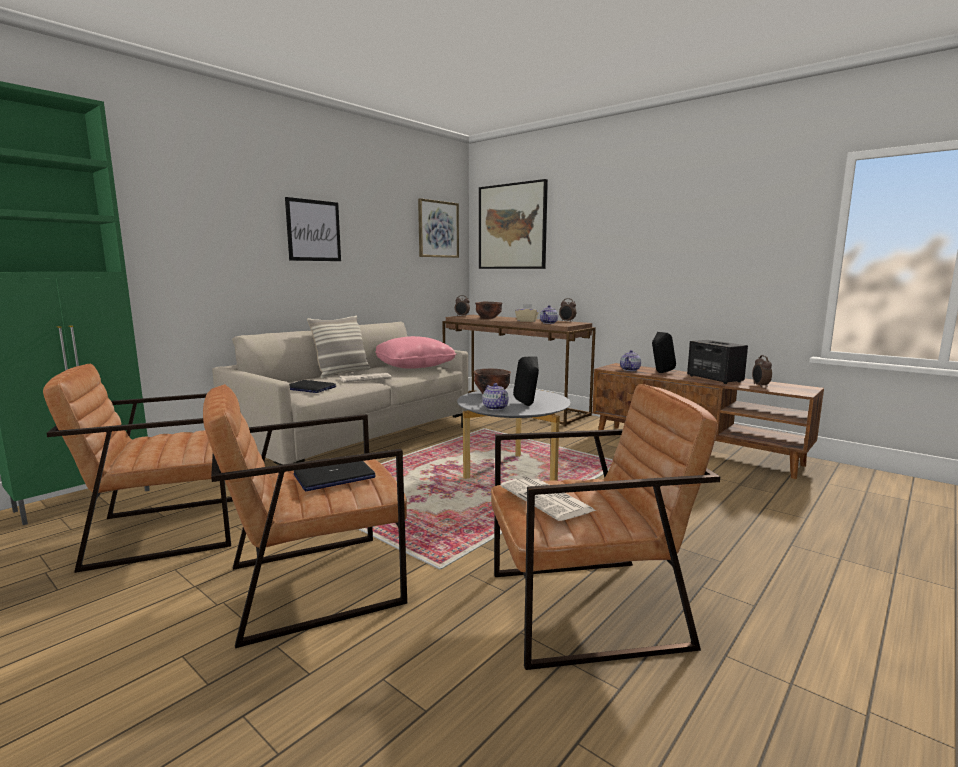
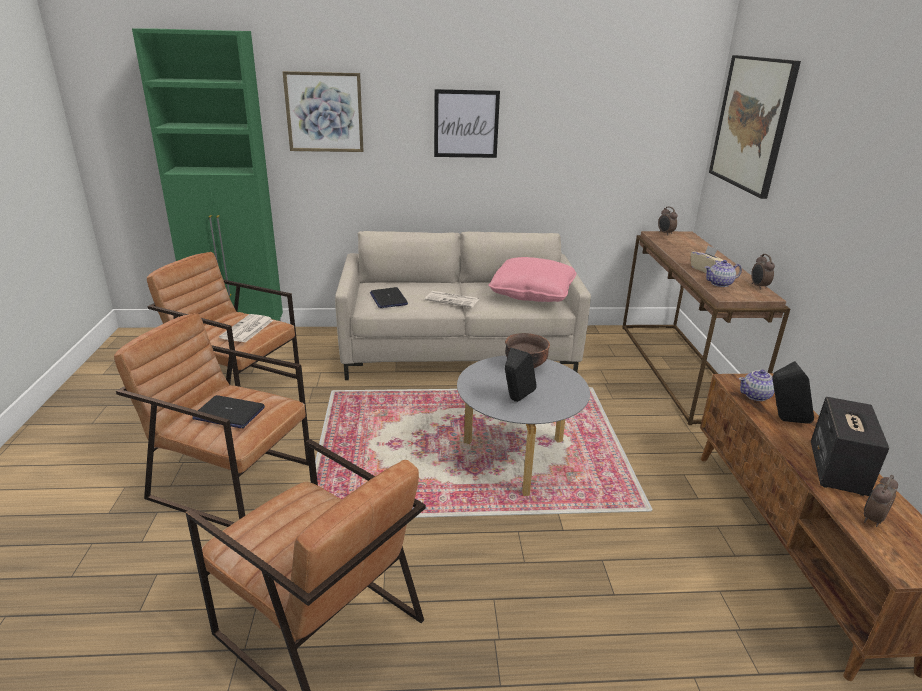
camera: 45 degrees right, 15 degrees up
pillow [307,315,371,379] -> none
picture [418,198,459,258] -> picture moved to [283,71,364,152]
brown bowl [475,302,502,319] -> none
teapot [482,383,509,410] -> none
newspaper [501,476,596,521] -> newspaper moved to [219,314,274,343]

